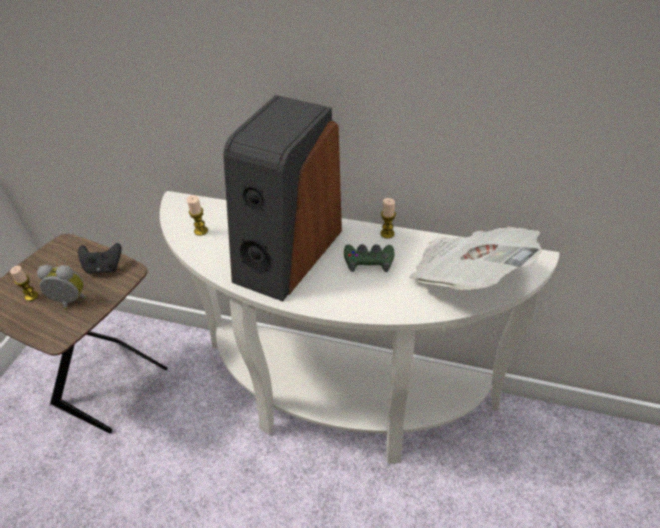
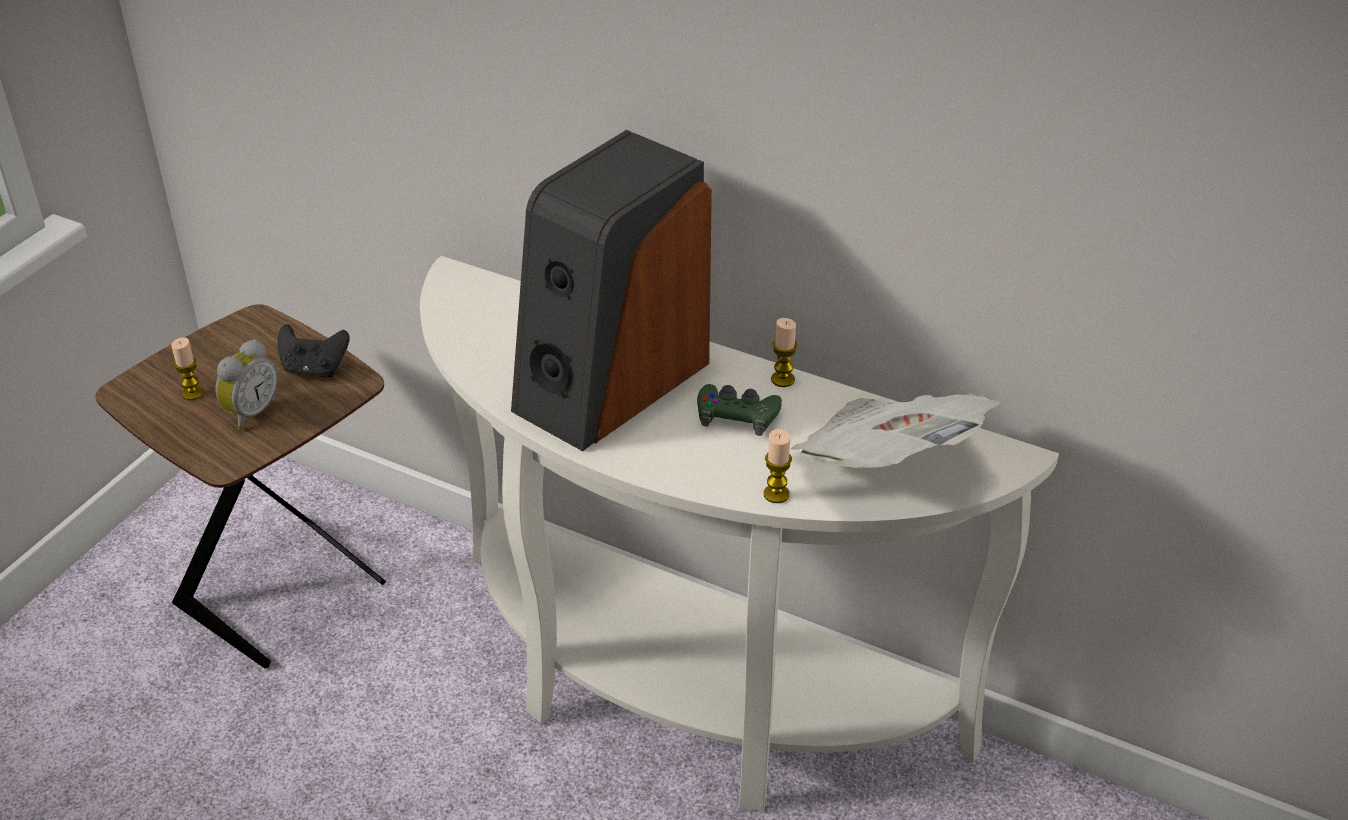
camera: 10 degrees right, 5 degrees down
alarm clock [37,265,87,310] -> alarm clock turned 105 degrees clockwise [215,339,278,430]
candle [187,195,208,236] -> candle moved to [764,429,792,503]

